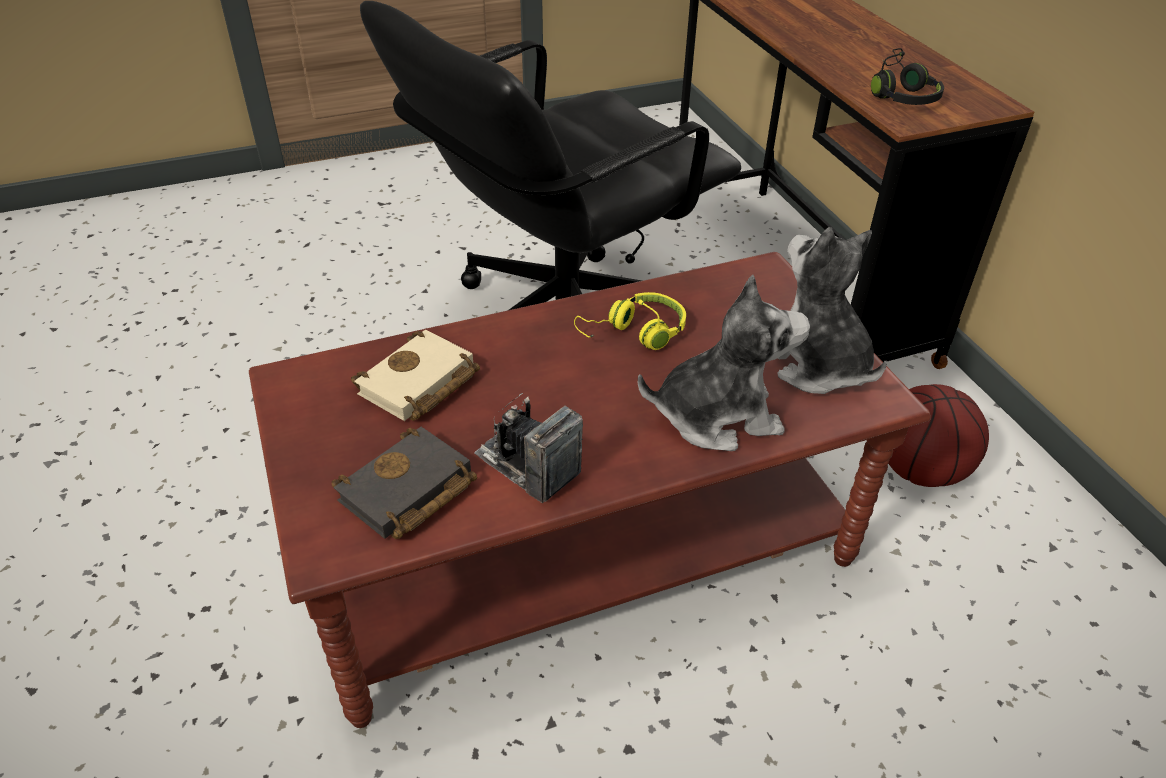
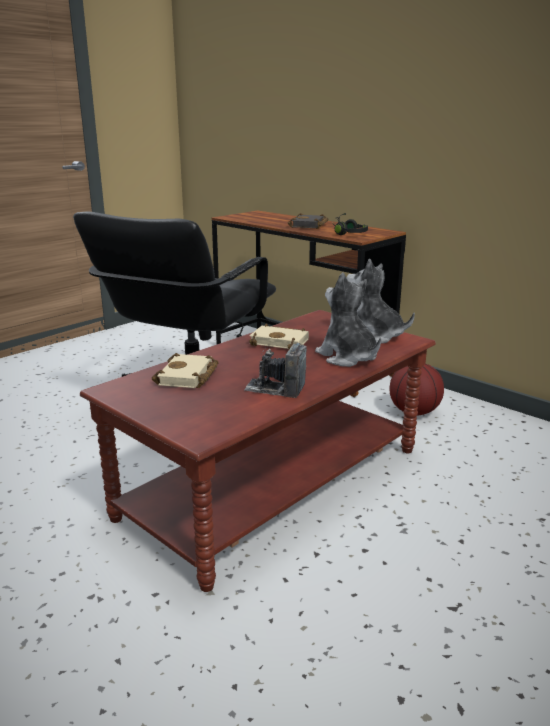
camera: 25 degrees left, 20 degrees down
black book [332,427,477,539] -> black book moved to [288,213,328,229]
yellow headphones [574,292,686,350] -> beige book [249,323,309,349]
plush toy [638,275,810,451] -> plush toy turned 90 degrees counterclockwise [315,273,381,367]

